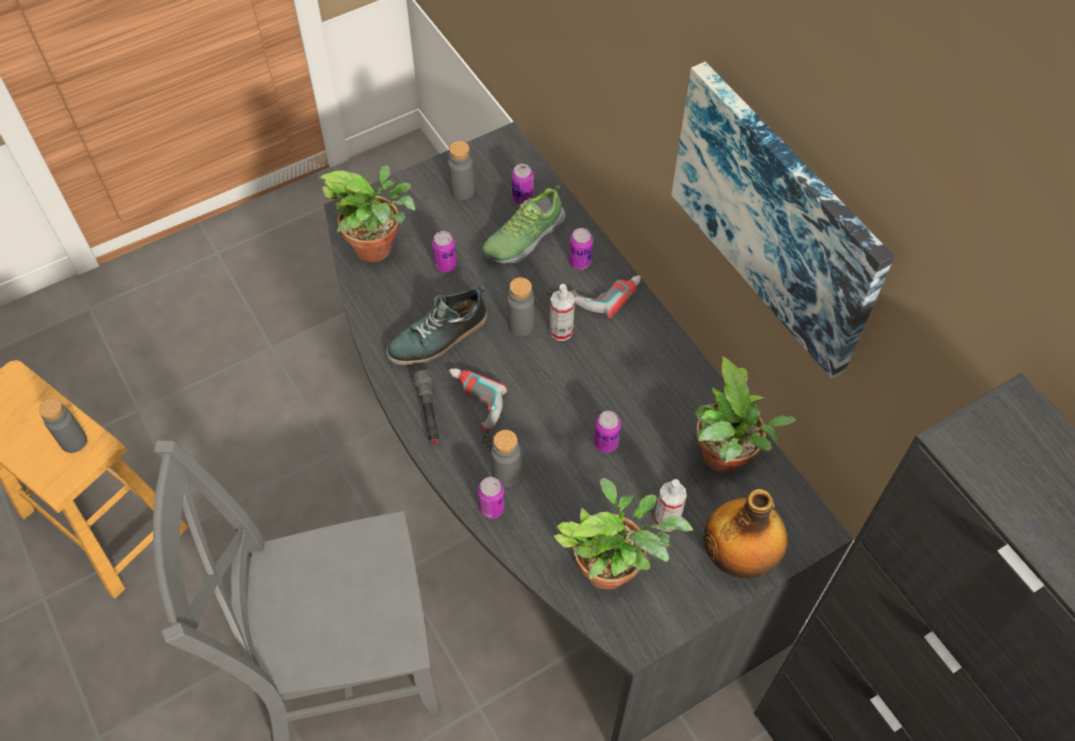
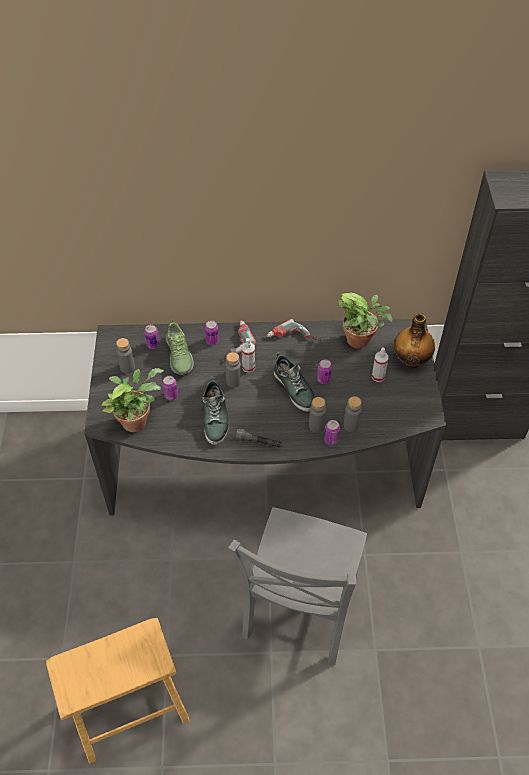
camera: 60 degrees left, 5 degrees down
grey bottle [39,398,87,453] -> grey bottle moved to [344,396,362,432]
power drill [449,368,507,452] -> power drill moved to [267,319,322,341]
potted plant [554,478,693,590] -> none
picture [671,62,895,379] -> none
none -> shoe [274,352,315,412]

